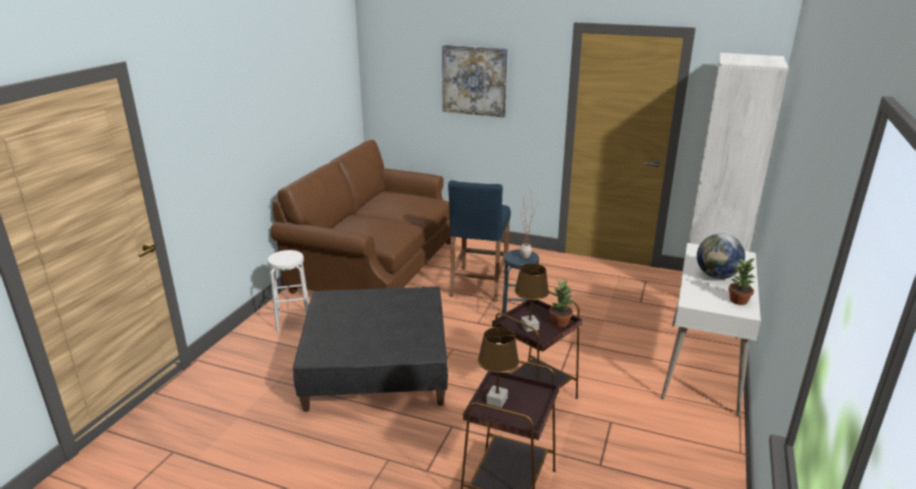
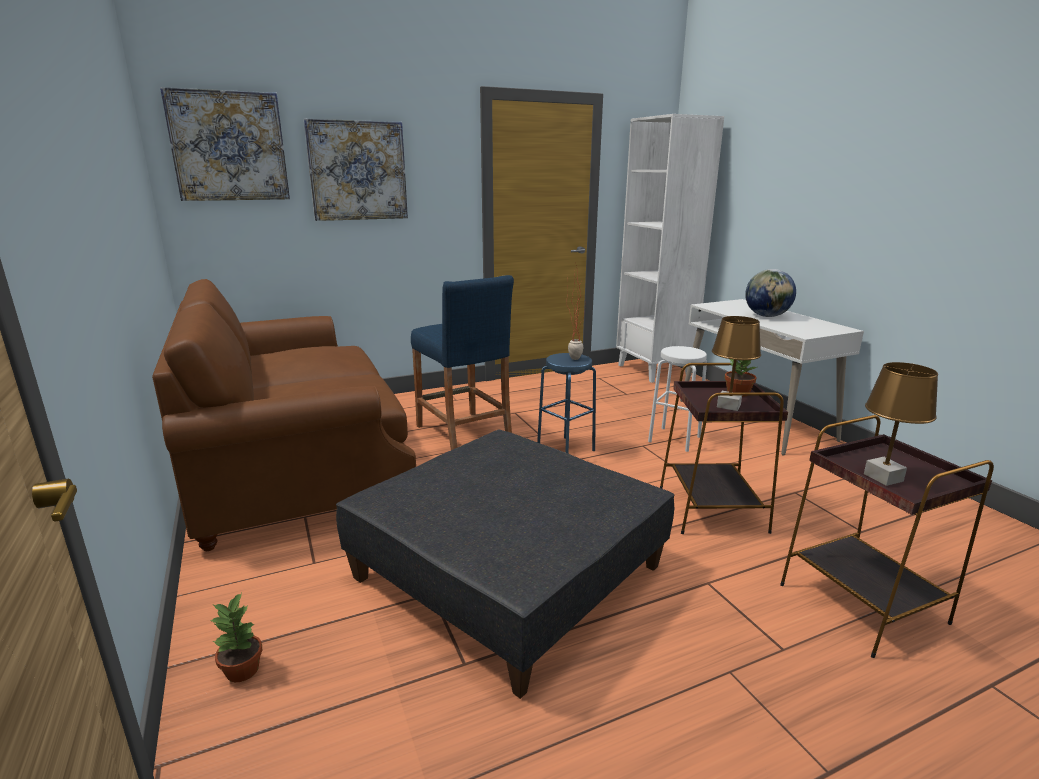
camera: 45 degrees left, 5 degrees down
white stool [267,250,309,333] -> white stool moved to [648,346,707,452]
potted plant [728,258,755,305] -> potted plant moved to [209,593,262,682]
none -> picture [160,87,290,201]

